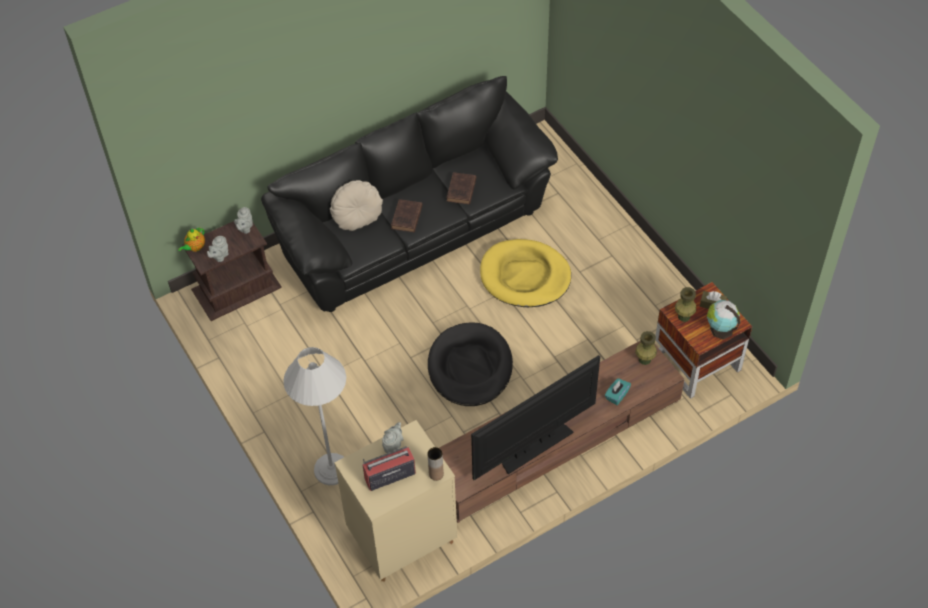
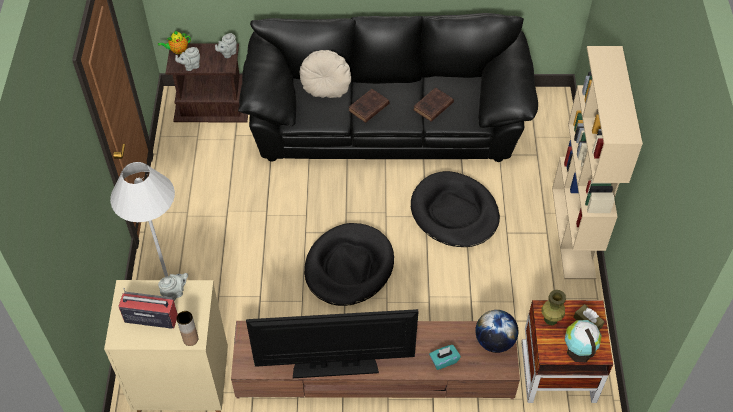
camera: 30 degrees right, 0 degrees up
yellow dog bed [480,239,571,307] -> black dog bed [411,171,500,247]
green vase [635,331,657,365] -> globe [475,310,518,353]
none -> beige bookcase [552,46,643,279]

